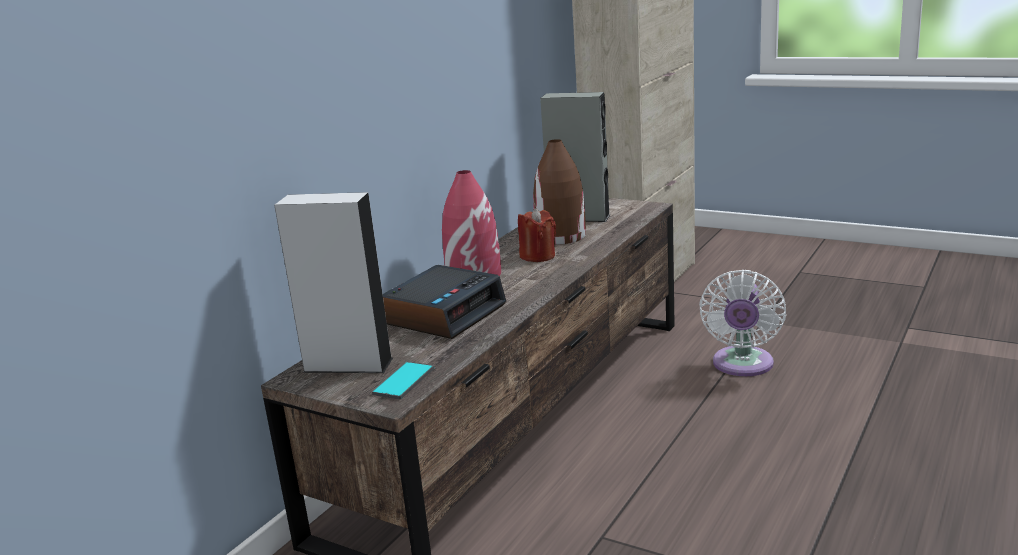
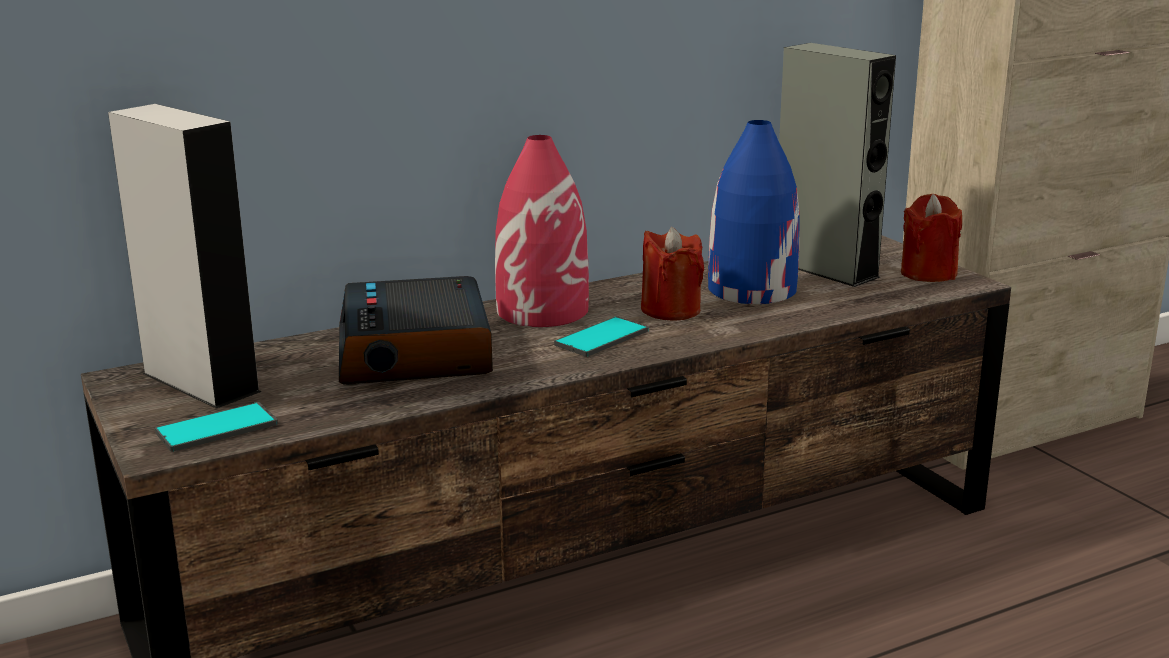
camera: 30 degrees right, 0 degrees up
alarm clock [383,265,507,339] -> alarm clock turned 105 degrees clockwise [339,276,493,385]
brown vase [533,139,586,244] -> blue vase [708,120,800,304]
white fan [699,270,786,376] -> none
none -> phone [554,316,649,357]
none -> red candle [901,194,962,282]

